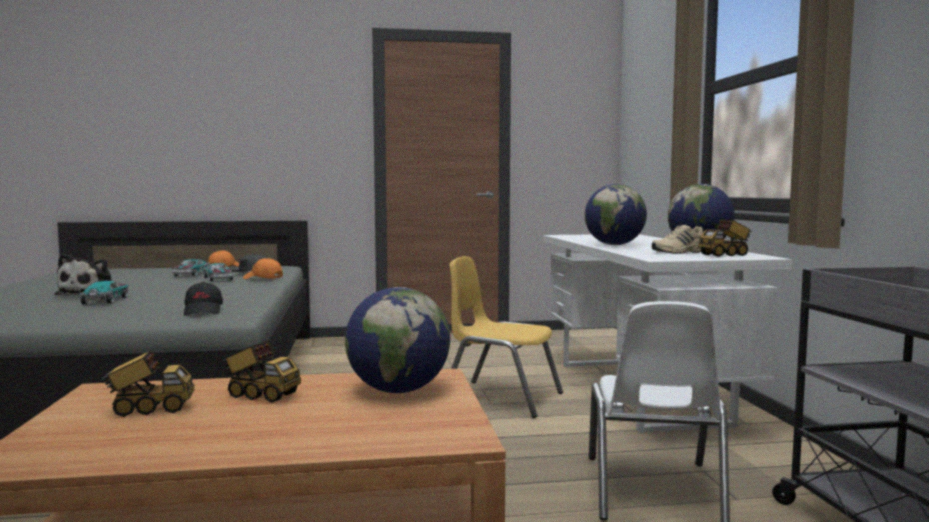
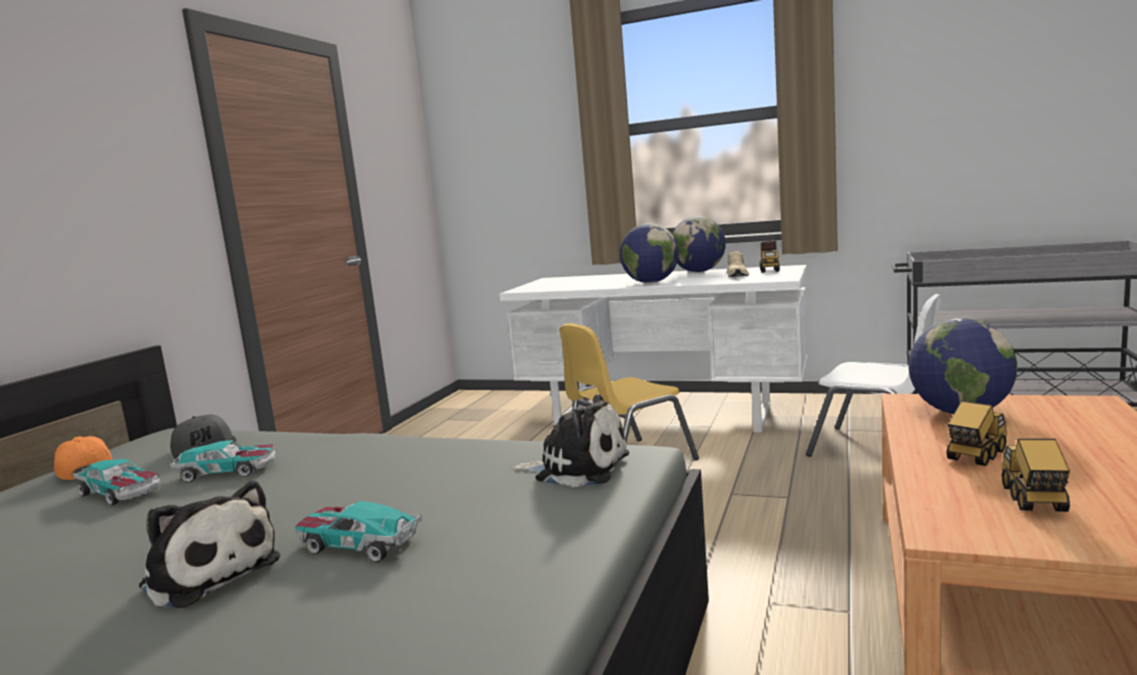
camera: 60 degrees left, 5 degrees up
black cap [184,282,223,316] -> plush toy [512,394,629,487]
orange cap [243,258,283,279] -> none

